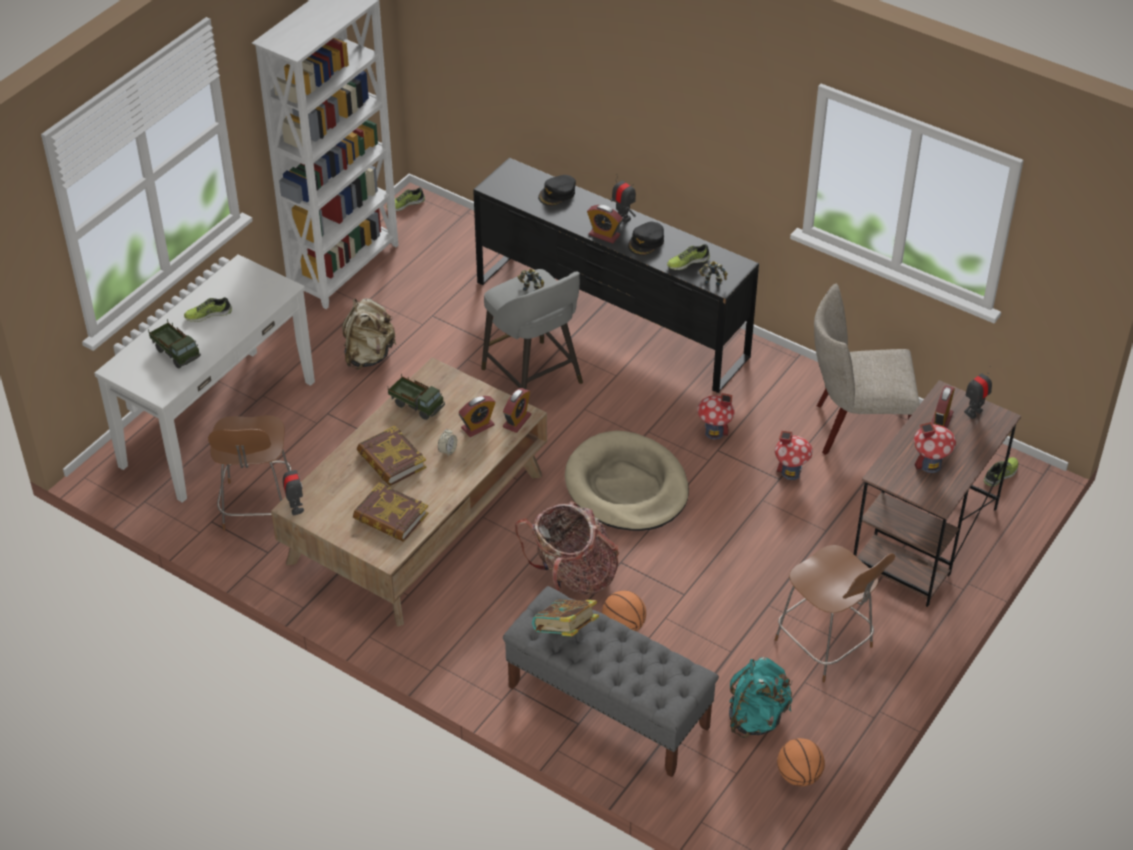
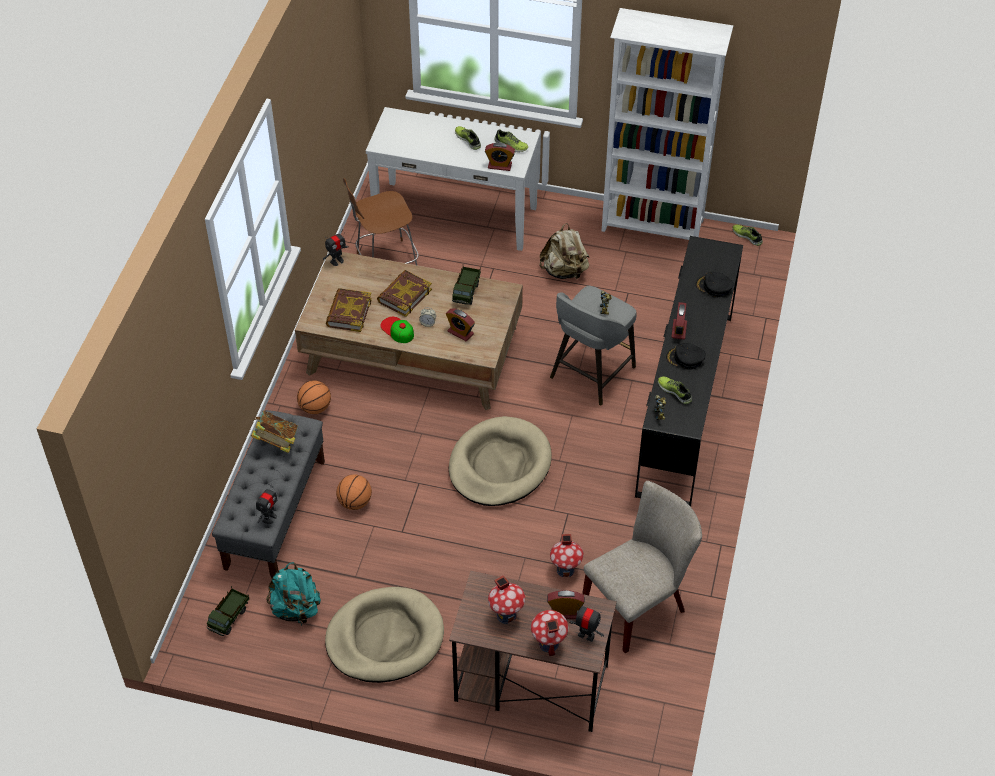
camera: 70 degrees right, 5 degrees up
toy truck [148,319,201,368] -> toy truck moved to [207,586,249,636]
alarm clock [503,388,531,433] -> alarm clock moved to [485,143,515,171]
backpack [515,501,619,595] -> none
toy robot [610,174,636,223] -> toy robot moved to [256,483,277,524]
toy house [697,393,735,439] -> toy house moved to [531,610,568,656]
brown stool [775,545,895,682] -> beige dog bed [325,587,444,683]
basketball [777,738,825,786] -> basketball moved to [297,380,331,414]
beige chair [814,284,920,455] -> beige chair turned 75 degrees clockwise [582,481,702,653]
shoe [984,457,1018,487] -> shoe moved to [494,129,528,152]
none -> cap [380,317,414,343]

